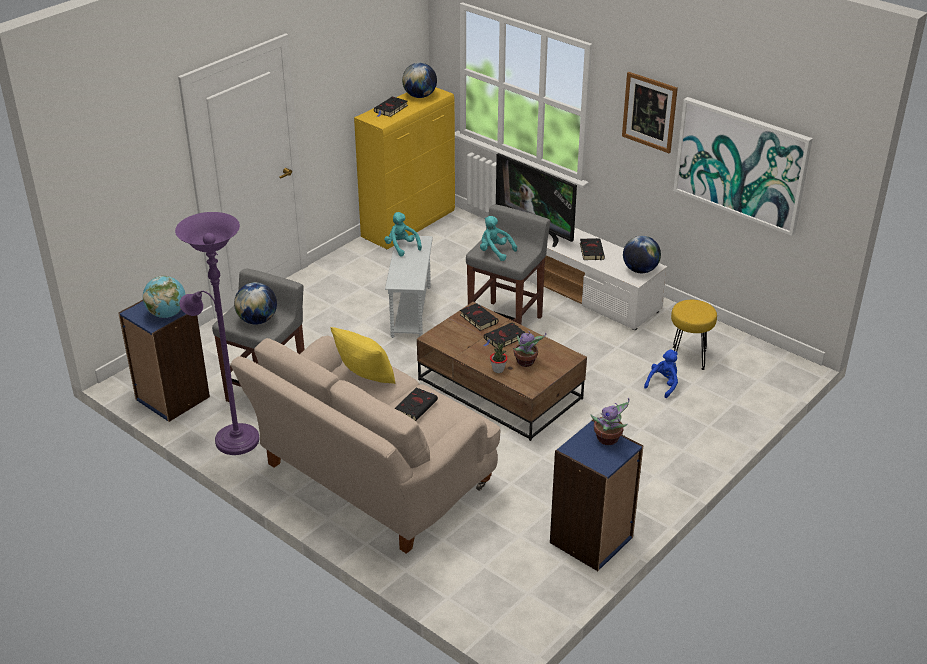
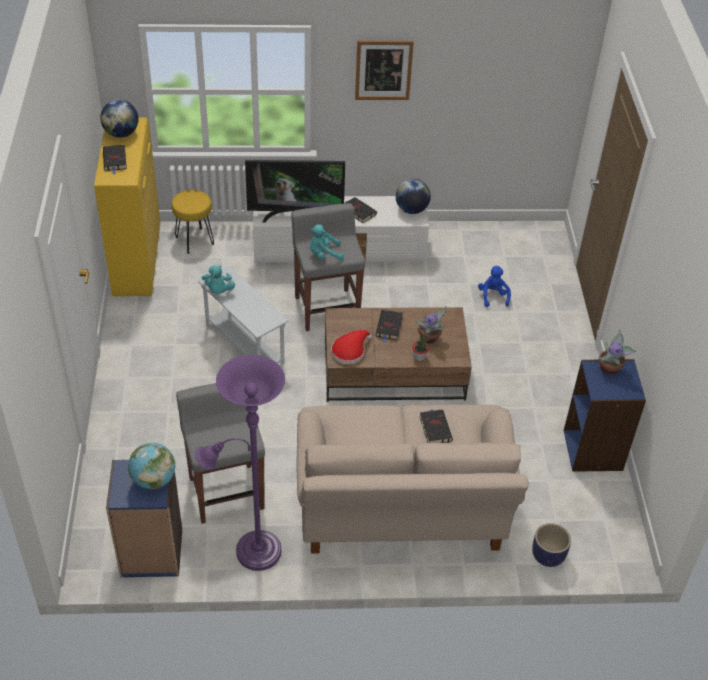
camera: 45 degrees left, 10 degrees up
globe [234,282,277,325] -> none
yellow pillow [330,327,396,384] -> none
turquoise plush toy [384,212,422,257] -> turquoise plush toy turned 105 degrees counterclockwise [202,265,235,294]
black book [460,303,498,331] -> none
yellow stool [671,300,717,370] -> yellow stool moved to [171,190,214,254]
picture [673,97,813,236] -> none
none -> red hat [331,330,372,365]
none -> planter [532,523,571,567]

